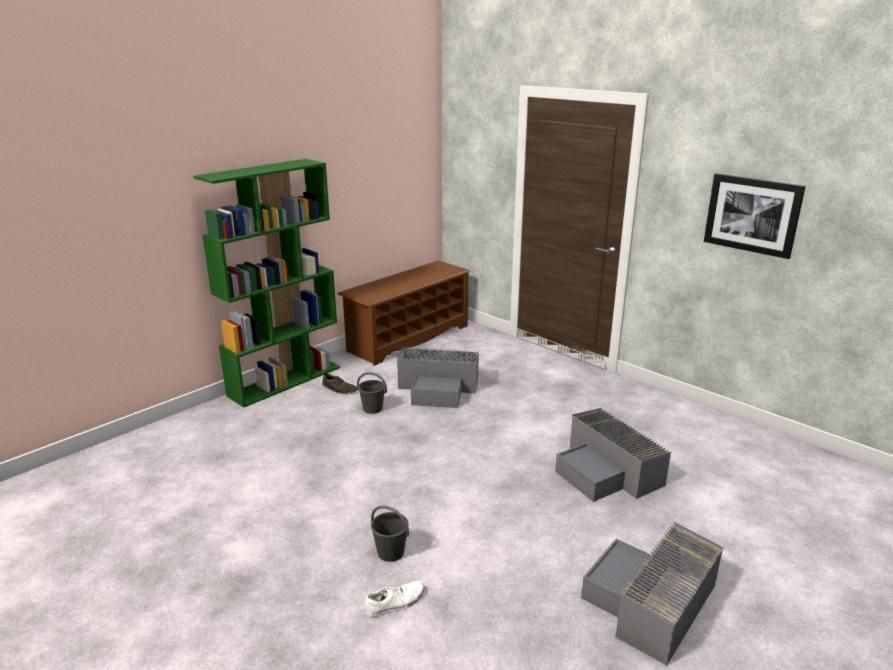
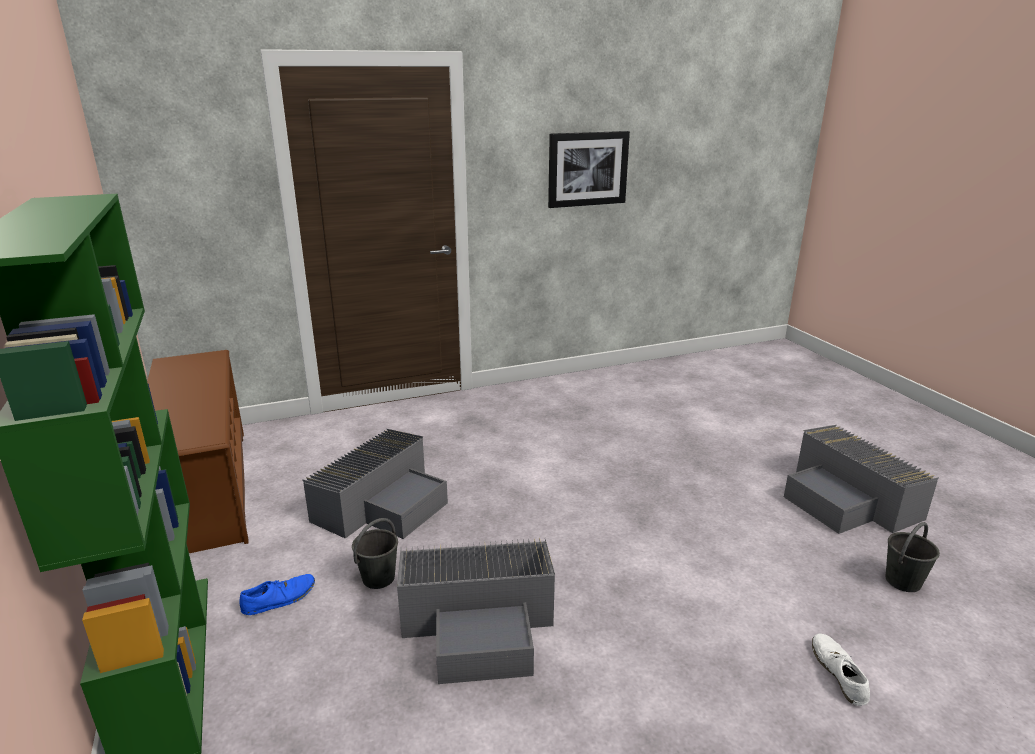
camera: 65 degrees left, 0 degrees up
brown shoe [322,373,357,394] -> blue shoe [239,574,315,615]
grey bucket [371,505,409,562] -> grey bucket moved to [886,522,940,592]
grey storage box [555,408,672,502] -> grey storage box moved to [397,538,555,684]

